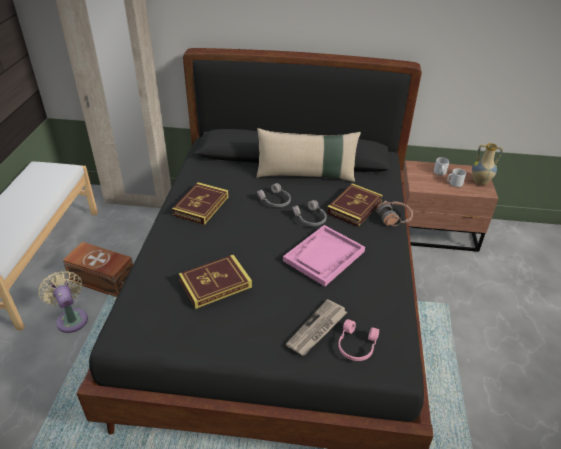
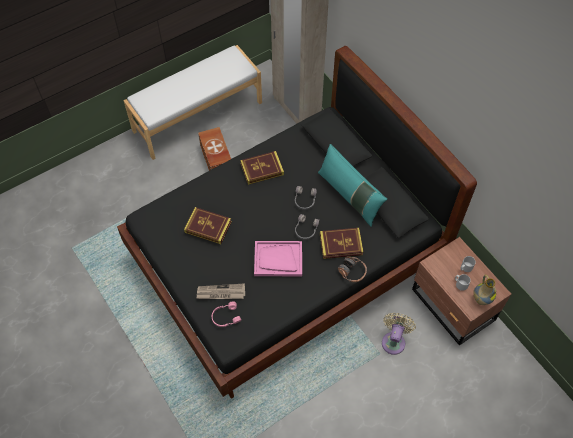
camera: 50 degrees right, 20 degrees up
beige fan [38,271,88,333] -> beige fan moved to [382,313,416,355]
beige pillow [256,128,361,182] -> turquoise pillow [318,144,387,227]

